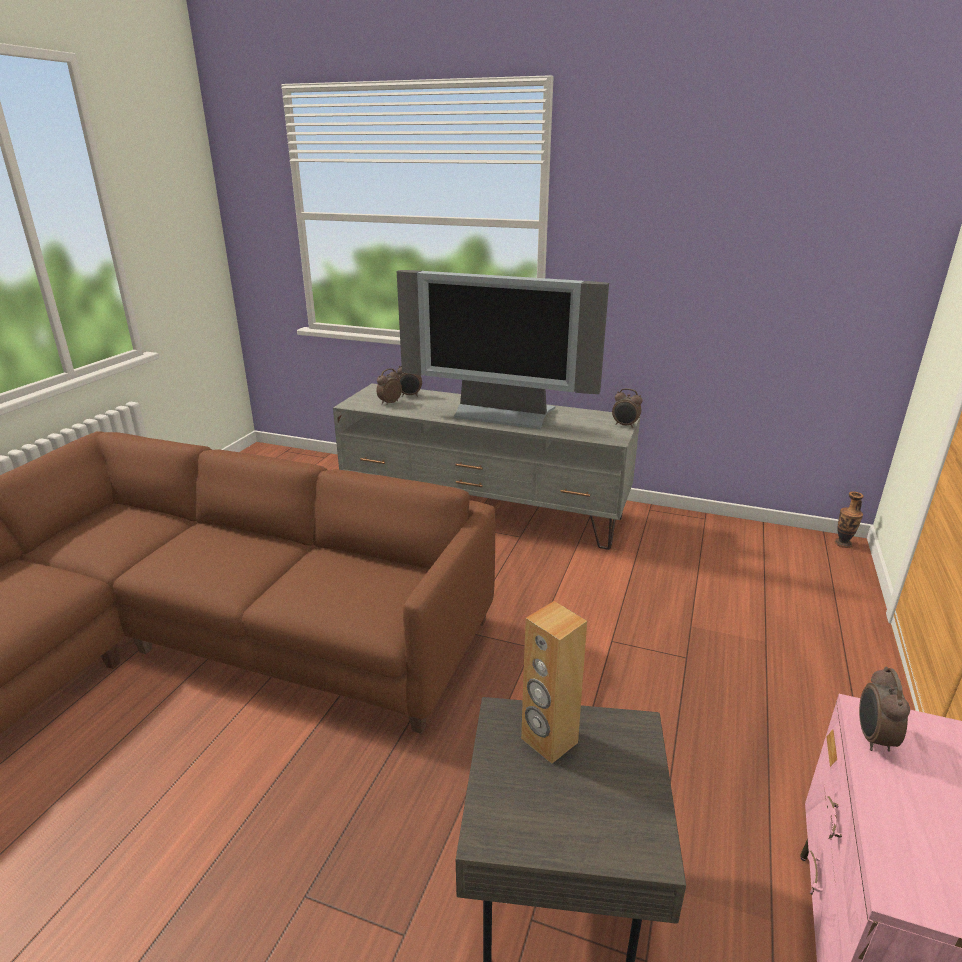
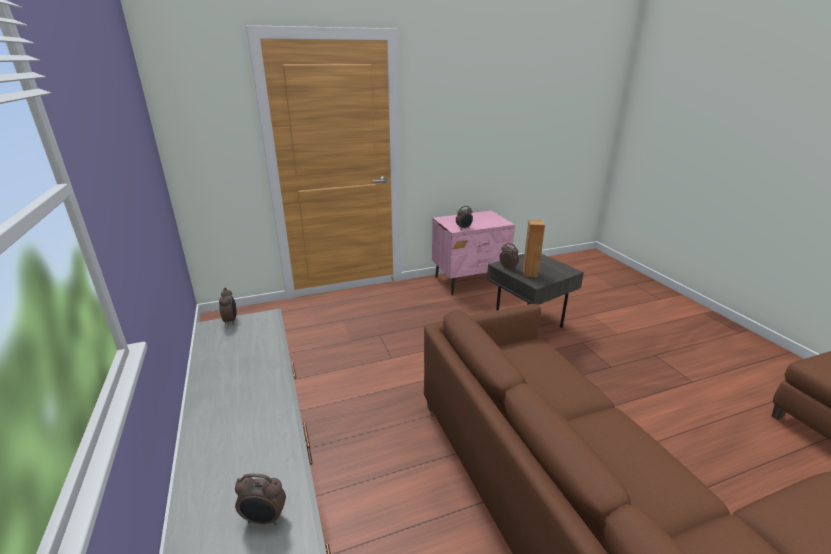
camera: 130 degrees left, 0 degrees up
television [397,270,609,429] -> none
alarm clock [397,365,422,397] -> alarm clock moved to [500,243,519,269]
vase [835,491,864,548] -> none

